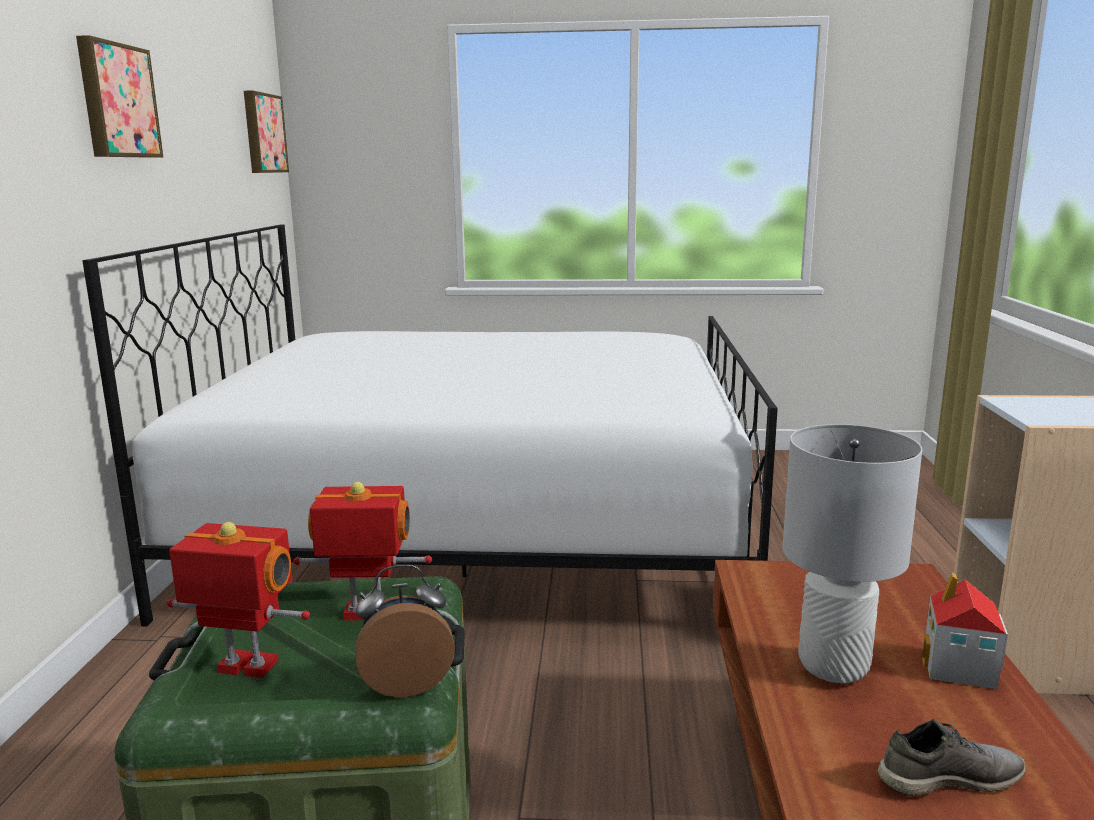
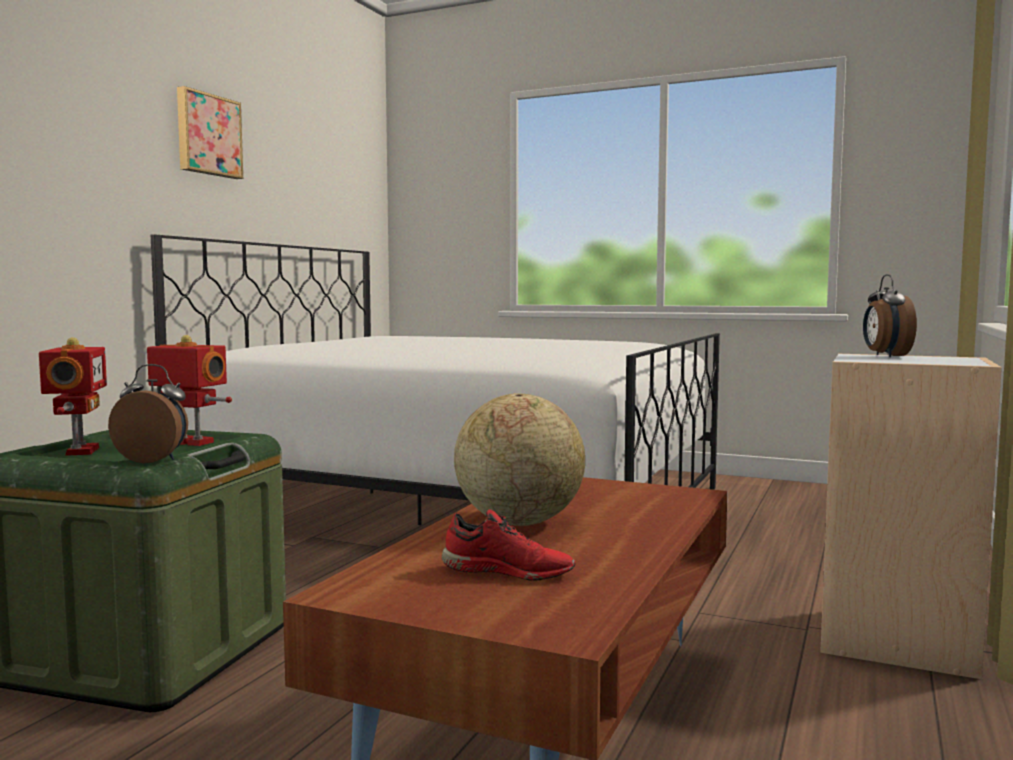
camera: 20 degrees right, 10 degrees down
toy robot [167,522,310,678] -> toy robot turned 45 degrees clockwise [39,337,107,456]
picture [244,91,289,173] -> none
grey table lamp [782,424,922,683] -> globe [454,393,585,526]
grey shoe [878,719,1026,796] -> red shoe [442,509,576,581]
toy house [922,573,1008,690] -> none
none -> alarm clock [863,274,917,357]

